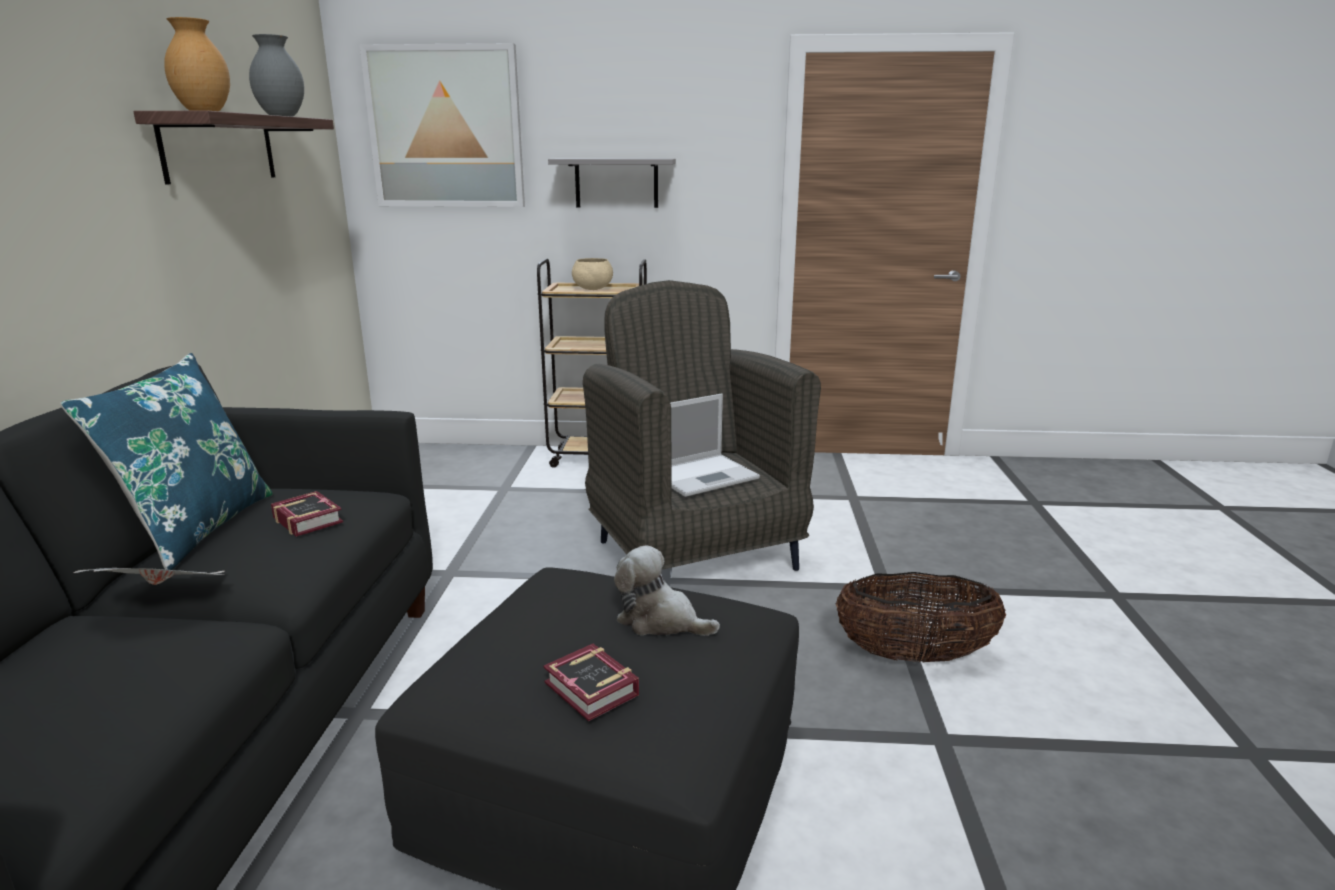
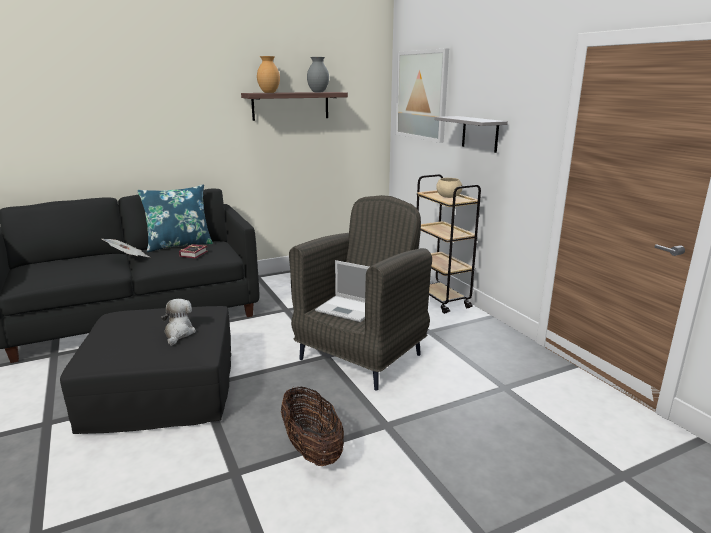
camera: 60 degrees right, 0 degrees up
book [544,644,639,721] -> none

